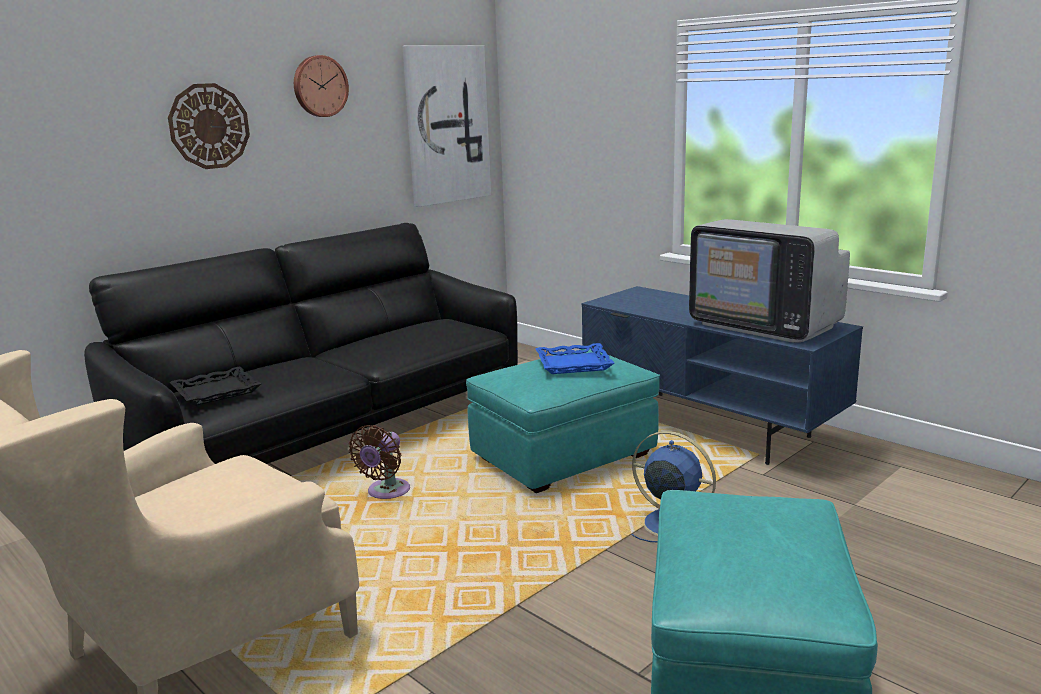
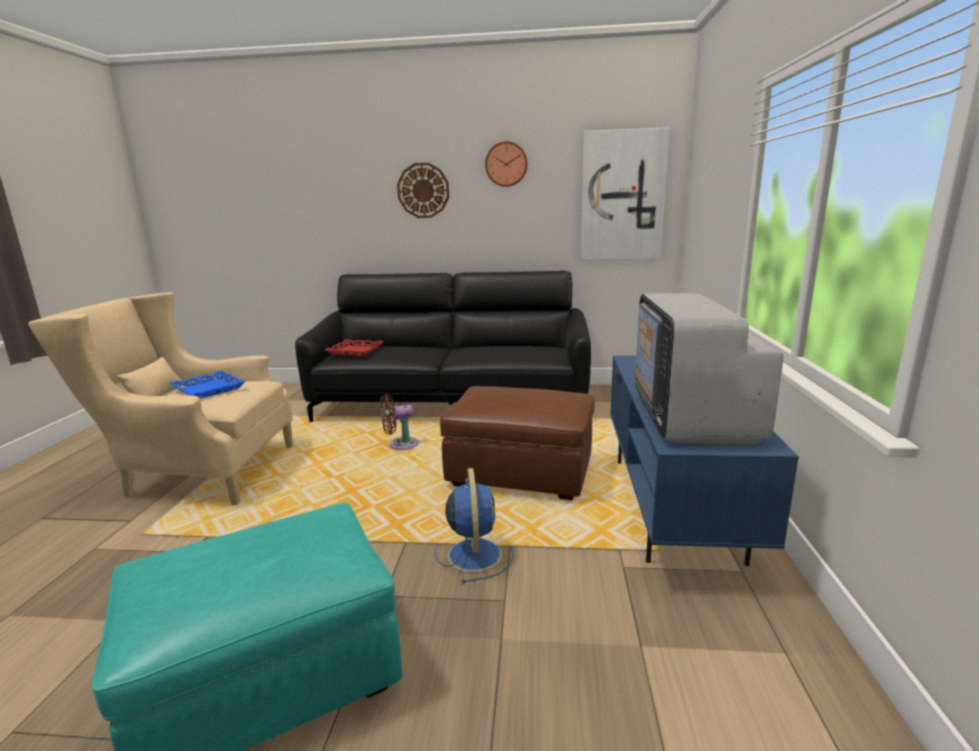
camera: 50 degrees right, 0 degrees up
black tray [170,366,261,406] -> red tray [325,339,384,356]
turquoise ottoman [466,349,660,493] -> brown ottoman [440,386,595,500]
blue tray [536,343,615,374] -> blue tray moved to [169,371,246,399]

